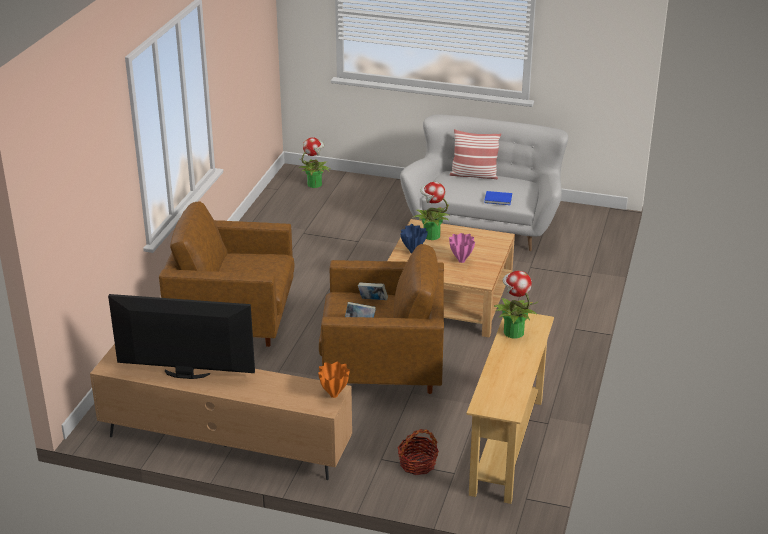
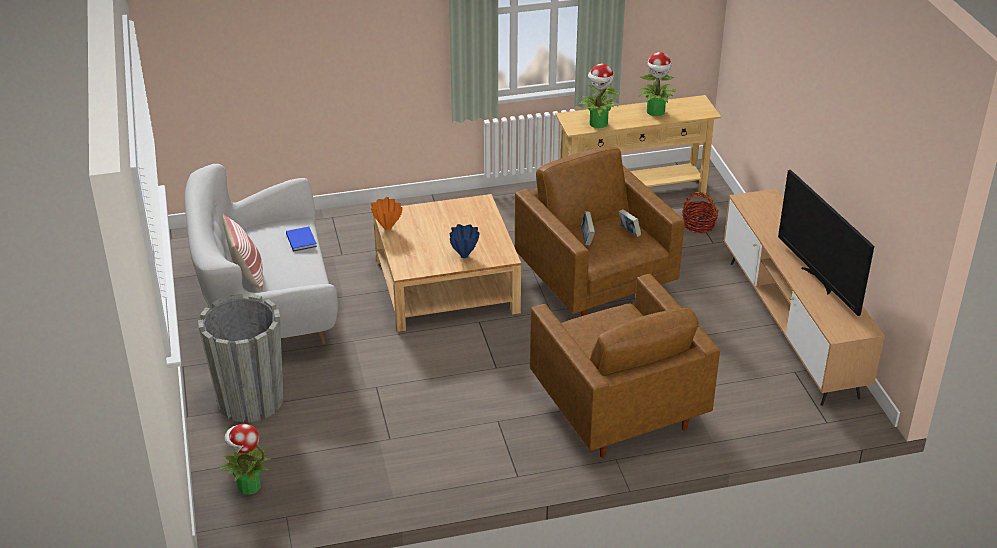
camera: 120 degrees left, 5 degrees up
orange vase [318,362,350,398] -> orange vase moved to [371,197,402,231]
potted plant [412,182,449,240] -> potted plant moved to [637,52,677,116]
pink vase [449,233,475,263] -> none
none -> grey planter [198,294,283,423]

